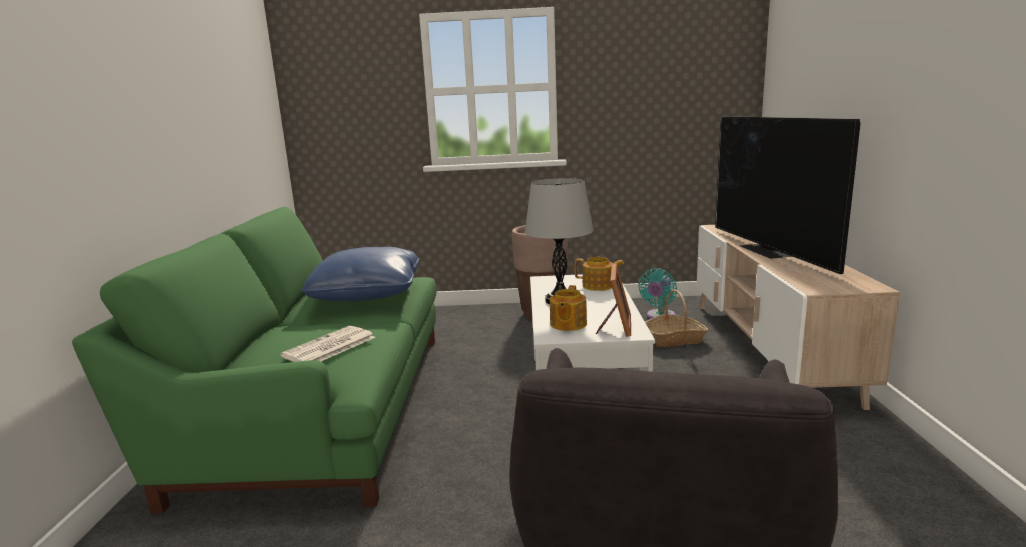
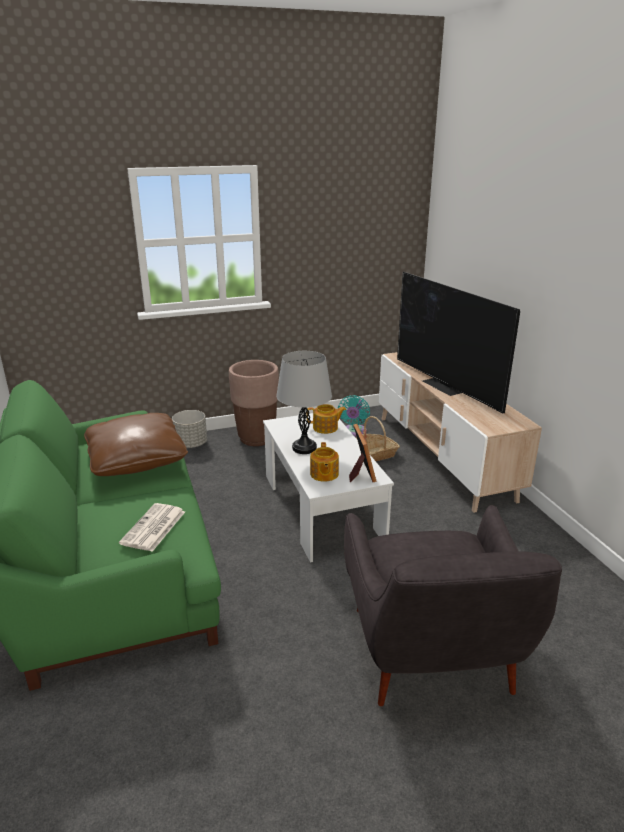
camera: 20 degrees left, 10 degrees up
blue pillow [301,247,419,301] -> brown pillow [84,413,188,476]
none -> grey planter [172,410,207,448]

